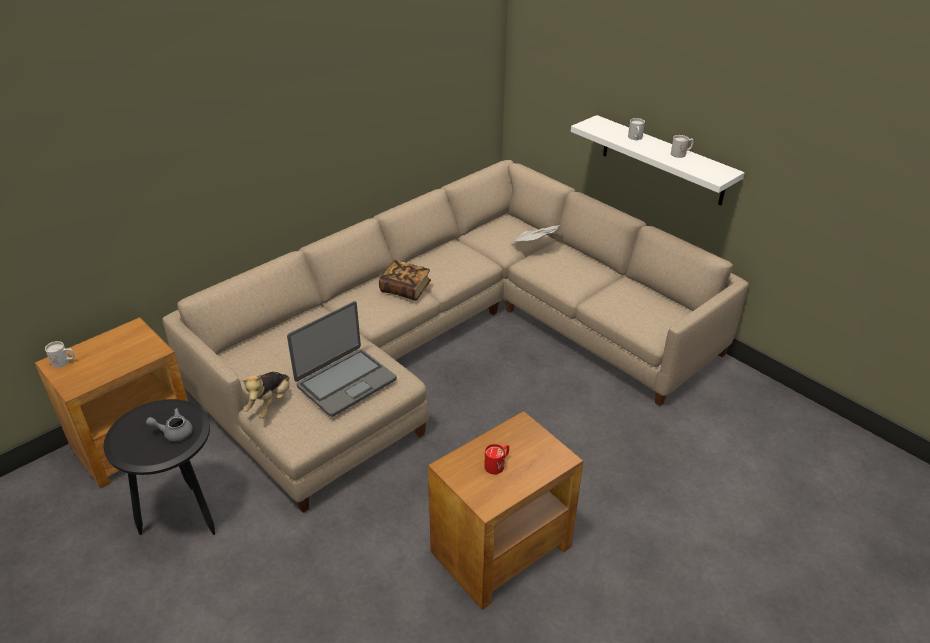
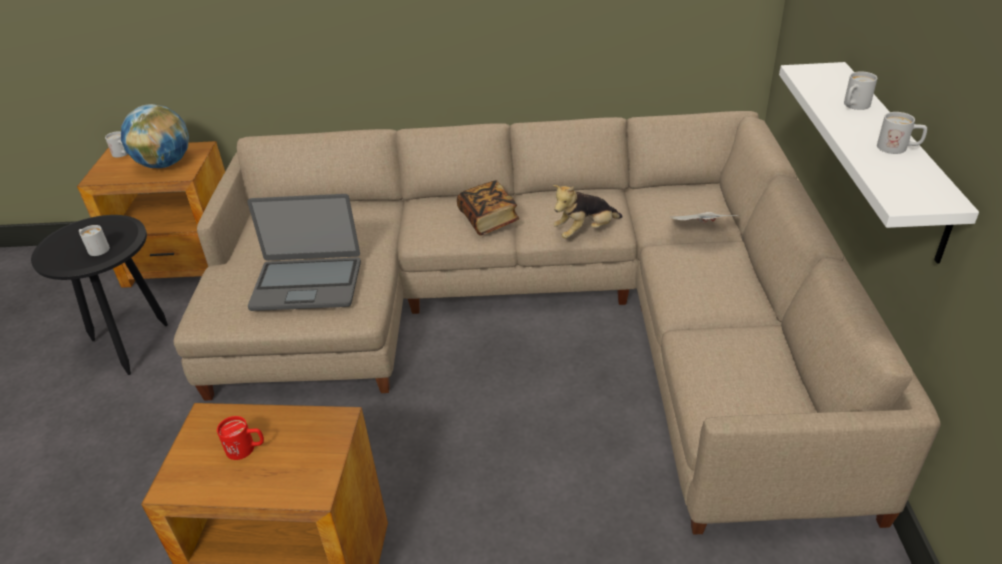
camera: 45 degrees right, 0 degrees up
grey teapot [146,408,193,442] -> white mug [79,225,110,256]
plush toy [241,372,289,419] -> plush toy moved to [553,185,623,239]
none -> globe [121,104,189,168]

